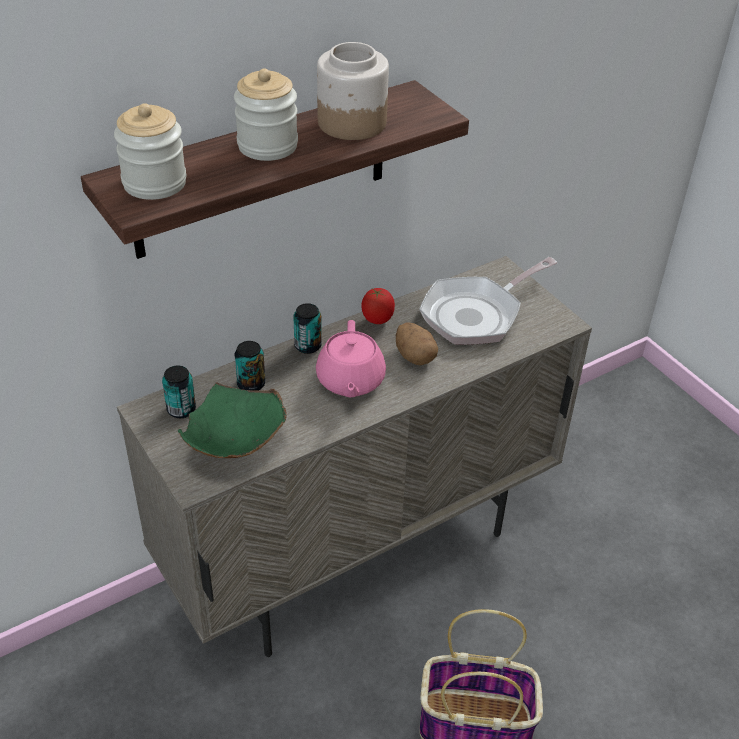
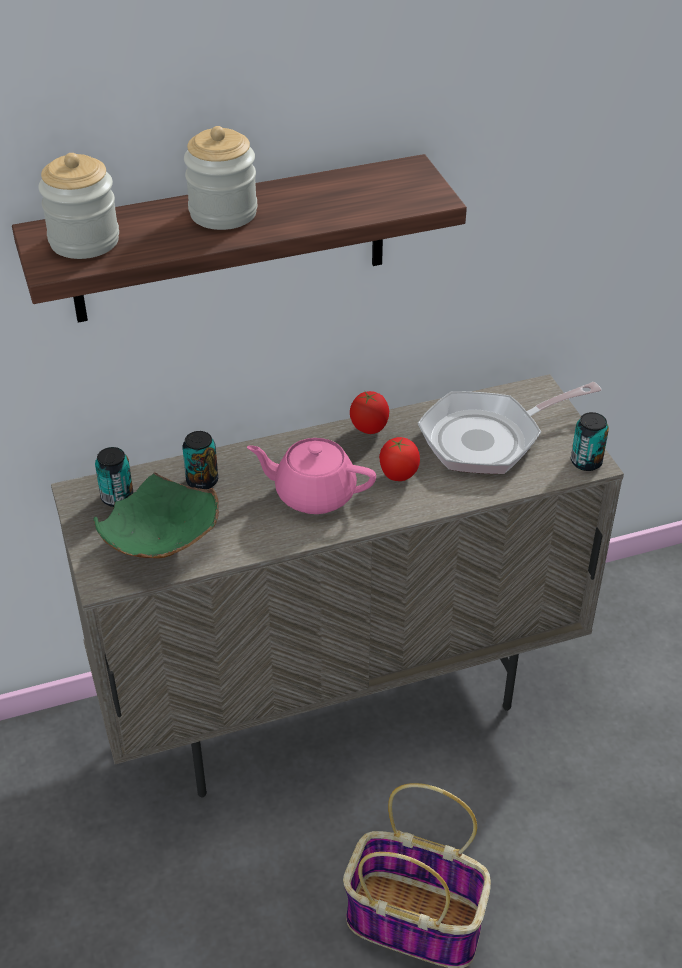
camera: 15 degrees right, 0 degrees up
can [293,303,322,354] -> can moved to [571,412,609,471]
pink teapot [316,320,386,398] -> pink teapot turned 90 degrees clockwise [247,438,376,514]
jar [317,42,389,140] -> none
potato [396,322,438,365] -> tomato [379,437,420,481]

